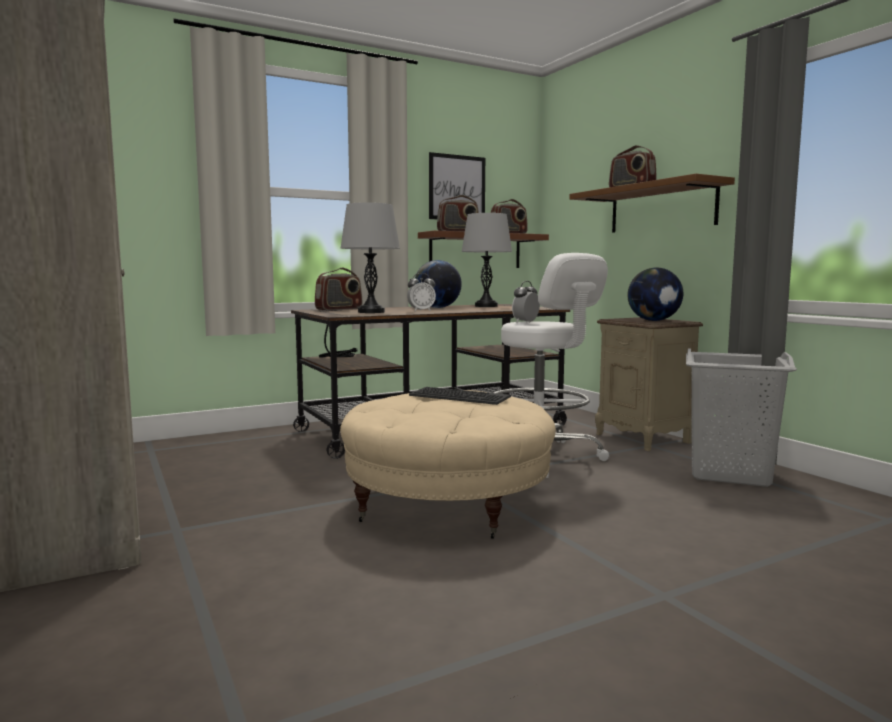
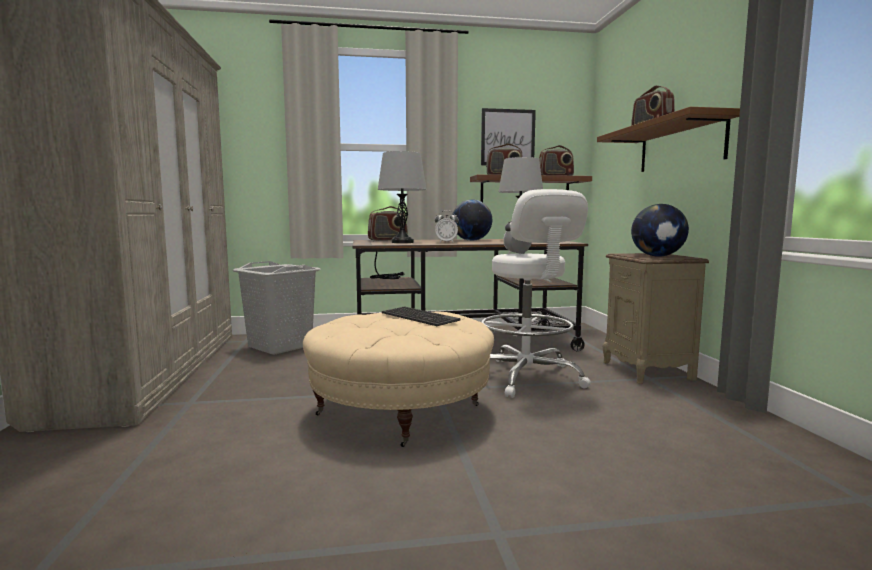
camera: 20 degrees right, 0 degrees up
grey laundry basket [686,349,797,487] -> grey laundry basket moved to [233,261,321,355]

